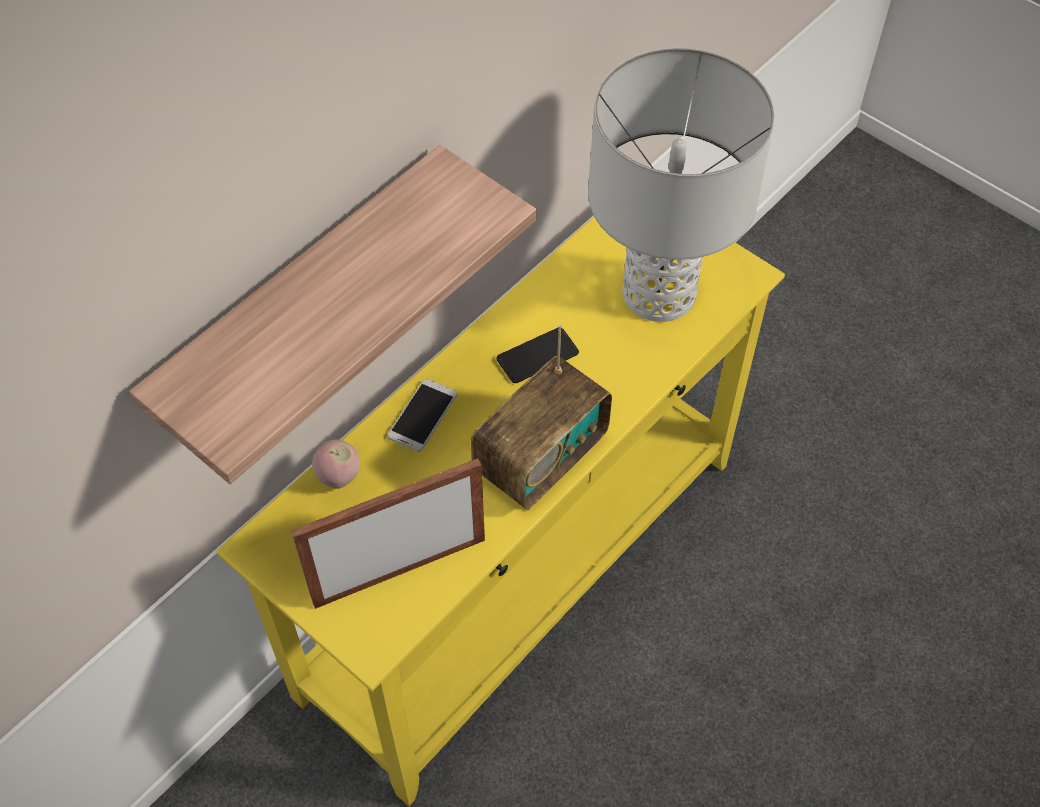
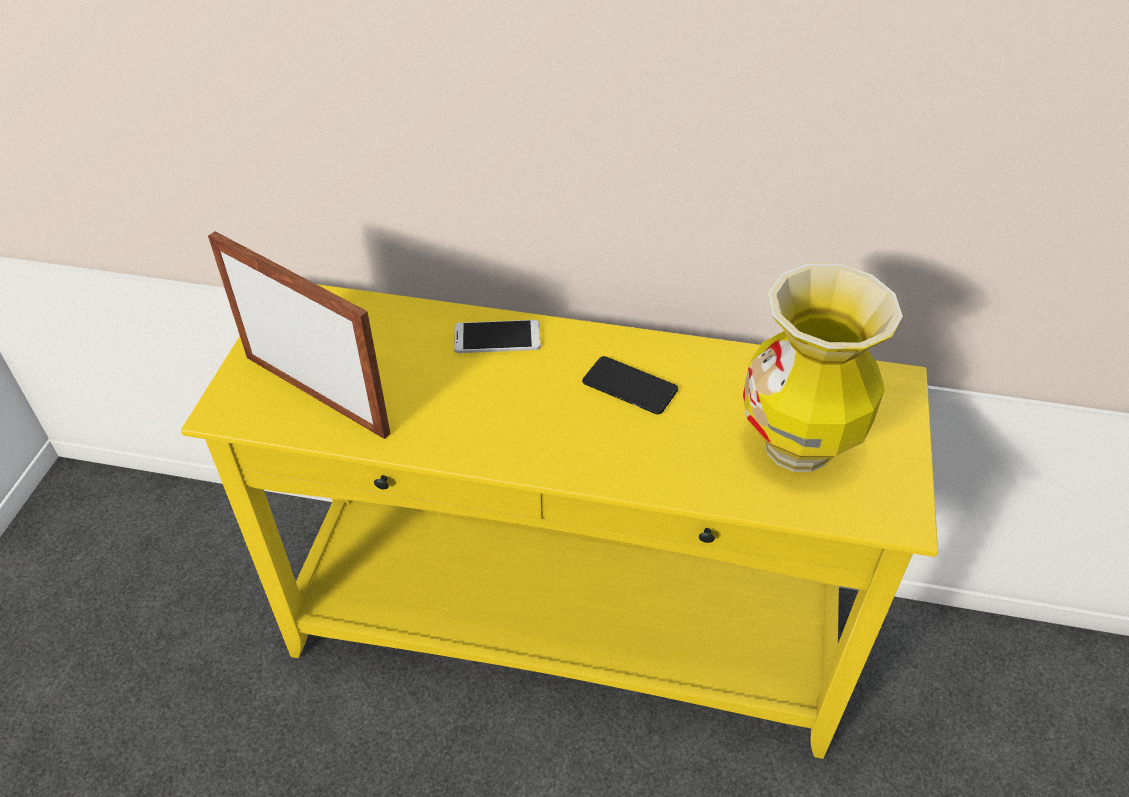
camera: 60 degrees right, 10 degrees down
shelf [129,145,536,484] -> none
apple [312,440,360,489] -> none
radio [471,324,612,510] -> none
white table lamp [588,48,775,322] -> vase [743,263,903,472]

